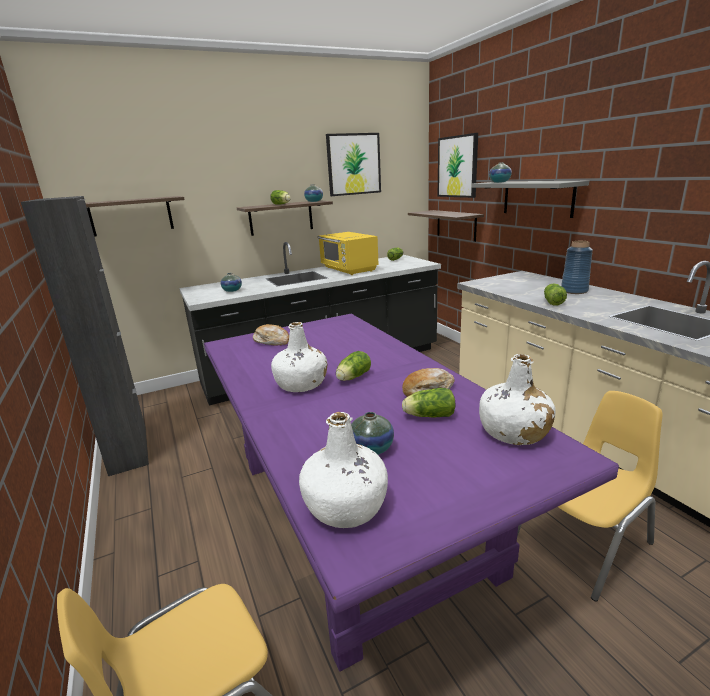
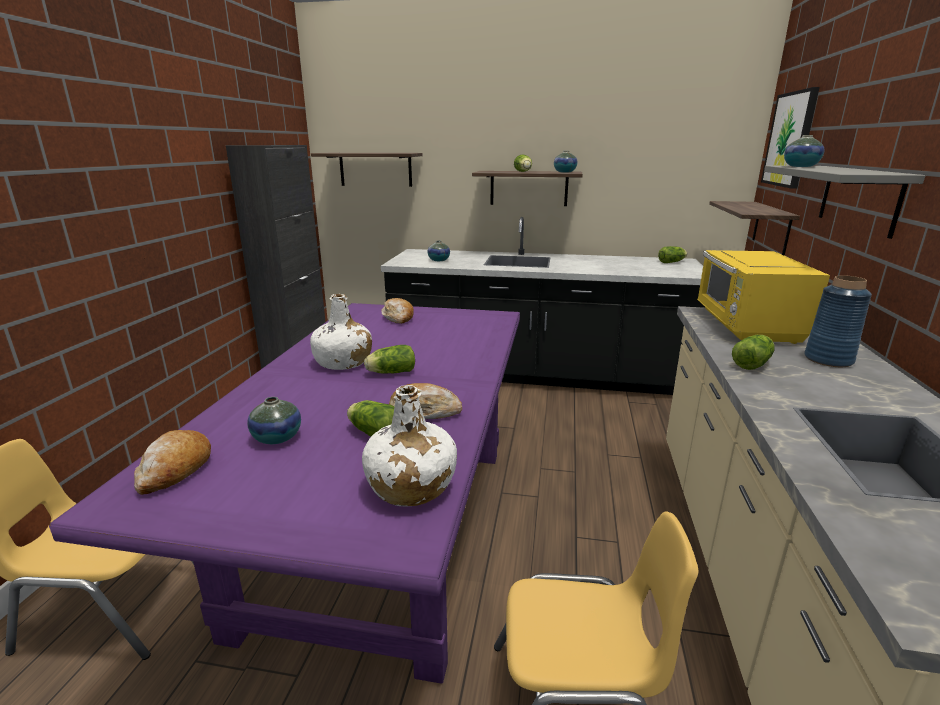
camera: 35 degrees right, 0 degrees up
white bottle [299,412,388,528] -> bread [134,430,211,495]
yellow microwave [318,232,379,275] -> yellow microwave moved to [697,250,830,344]
picture [326,133,381,196] -> none

